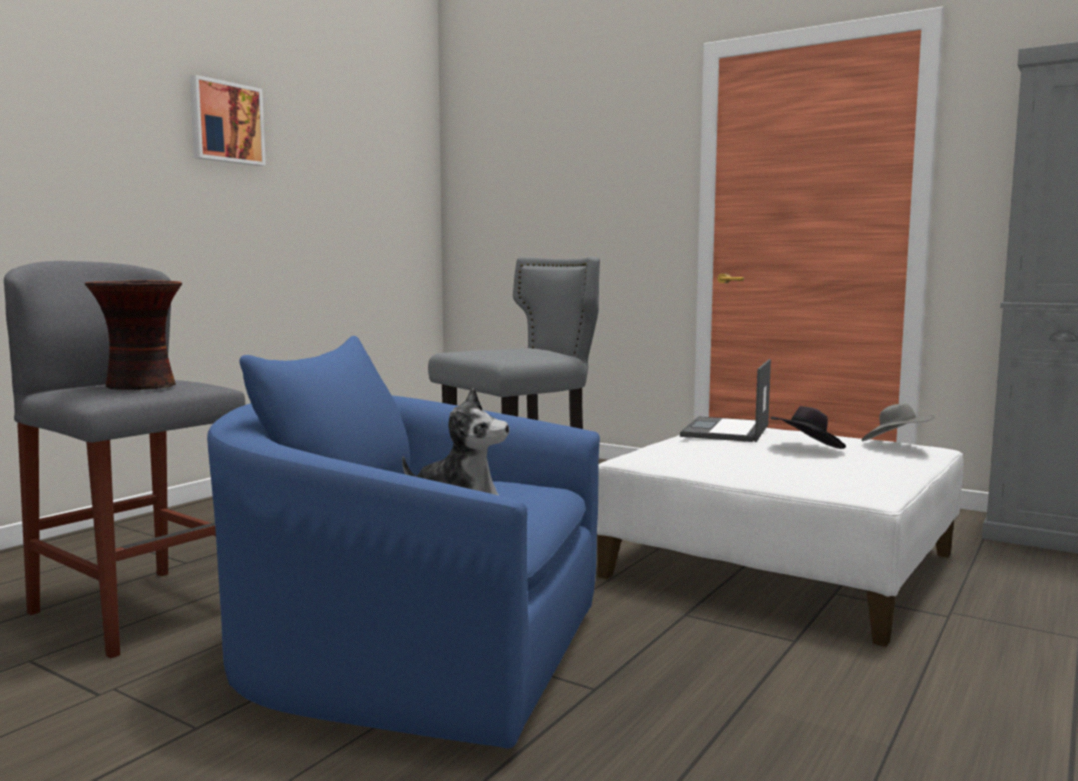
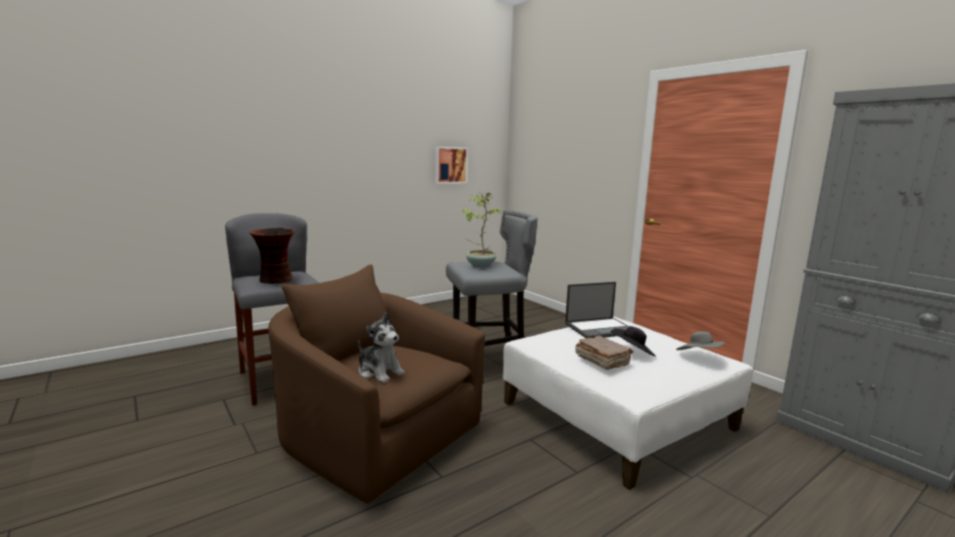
camera: 20 degrees right, 5 degrees up
picture [190,75,266,166] -> picture moved to [435,146,468,184]
blue armchair [207,336,600,749] -> brown armchair [268,264,485,504]
laptop [680,359,771,442] -> laptop turned 150 degrees counterclockwise [565,282,629,338]
none -> potted plant [463,192,501,268]
none -> brown book [575,336,633,370]

